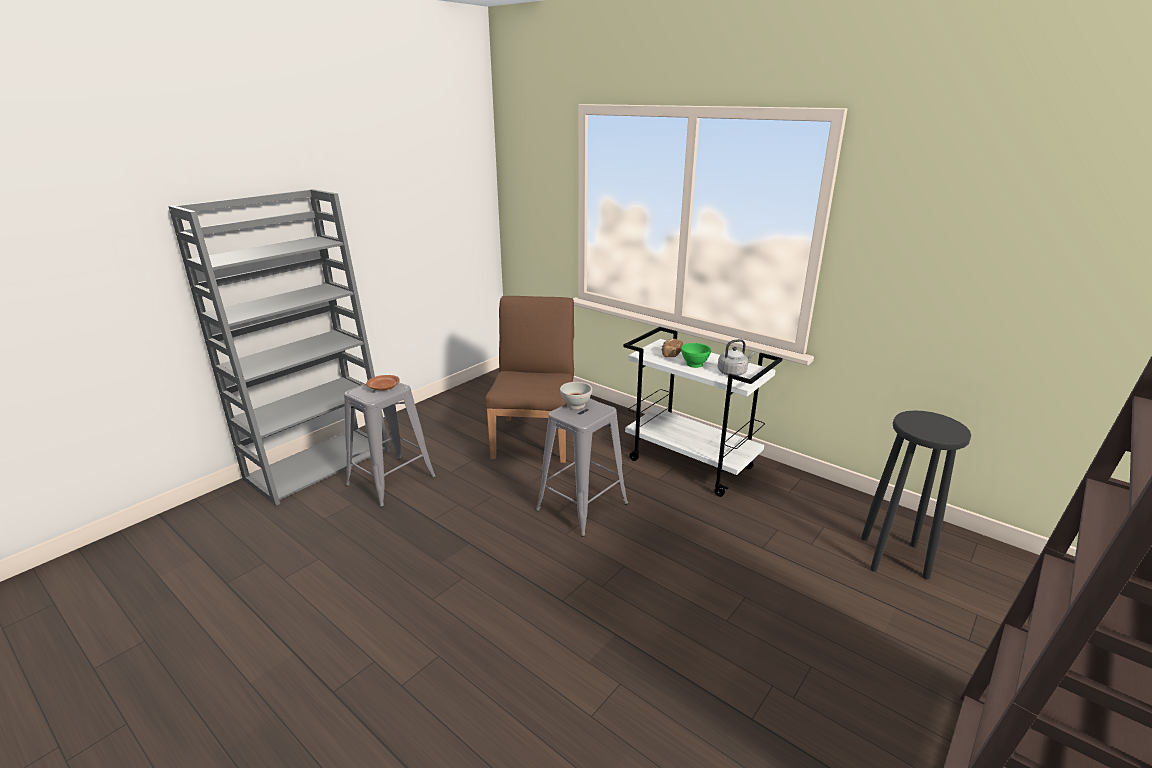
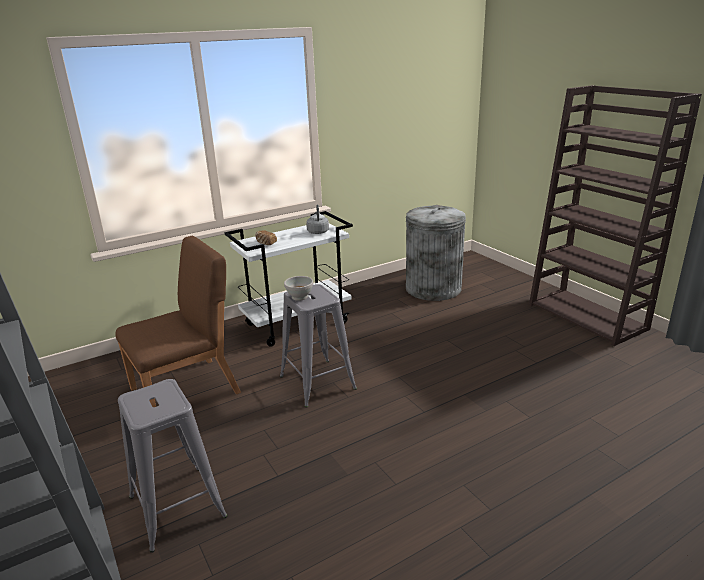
camera: 70 degrees left, 0 degrees up
brown plate [366,375,400,391] -> none
brown chair [485,296,574,463] -> brown chair turned 120 degrees clockwise [115,236,241,407]
green bowl [681,343,711,368] -> none
black stool [861,410,971,579] -> grey trash can [406,205,466,301]

